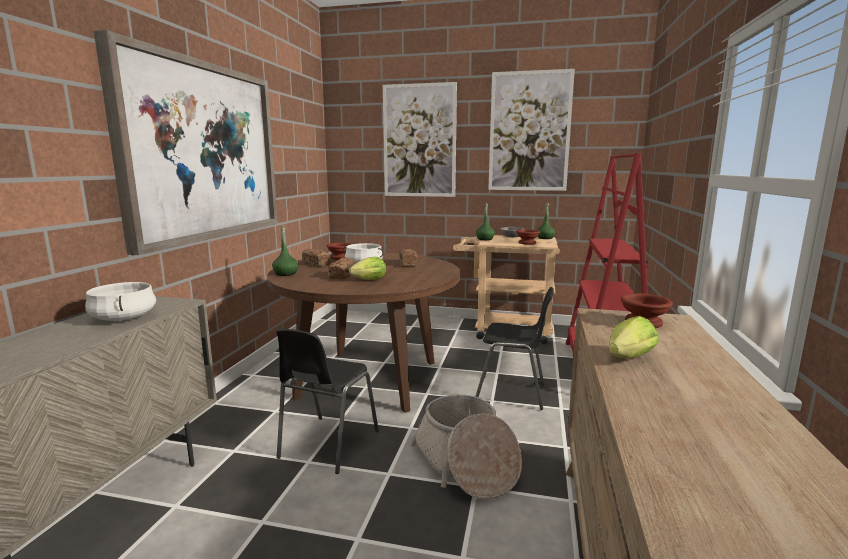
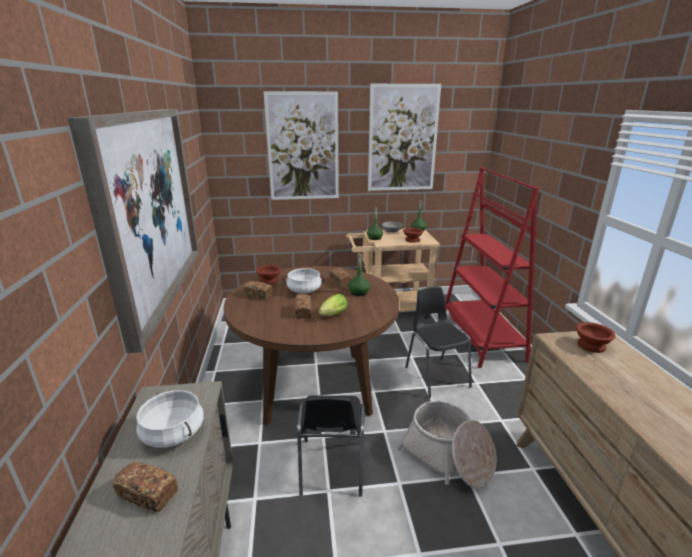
camera: 20 degrees left, 10 degrees up
green bottle [272,225,299,276] -> green bottle moved to [348,253,370,296]
black chair [476,287,554,410] -> black chair turned 105 degrees counterclockwise [405,287,472,398]
lettuce [609,316,659,359] -> none
none -> bread [113,462,178,512]

